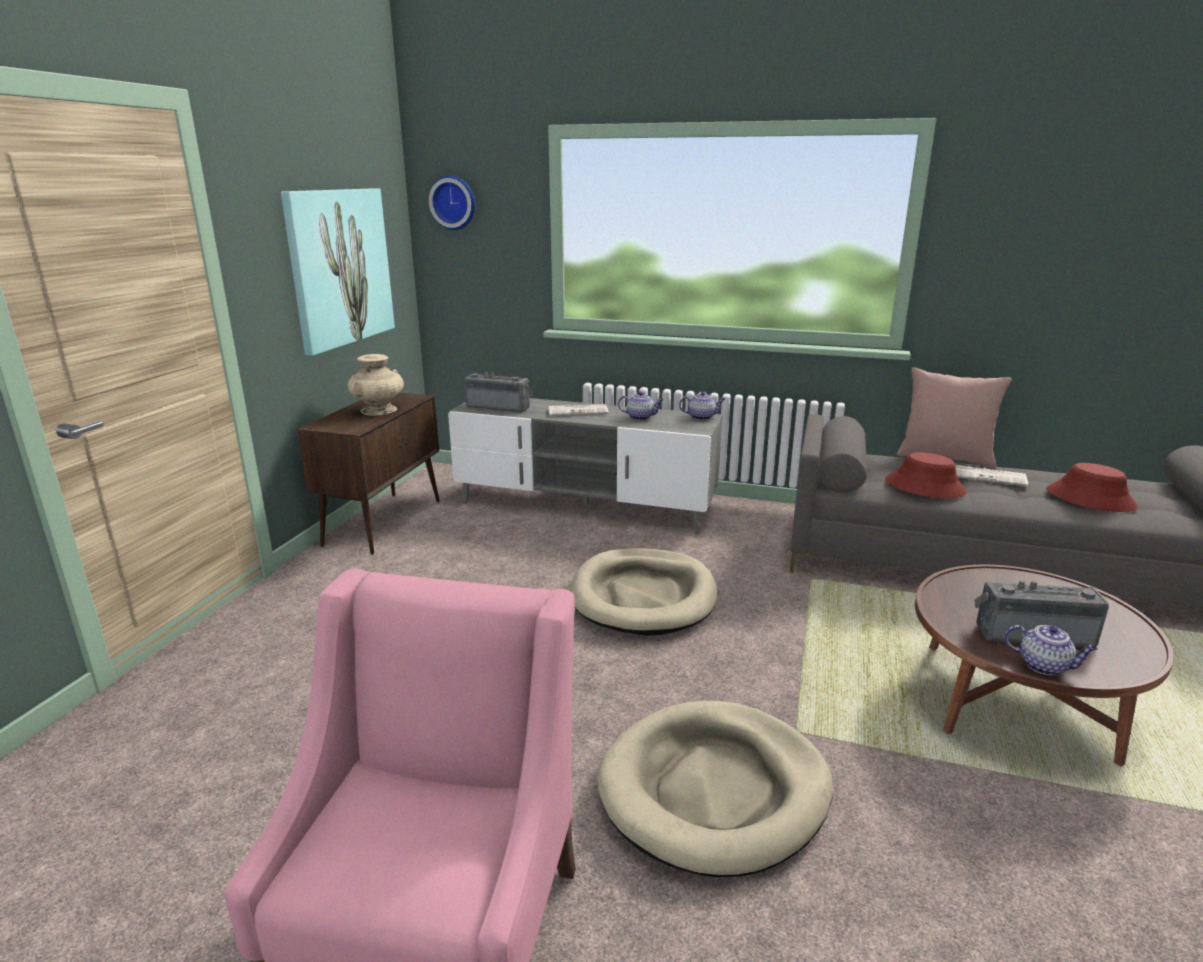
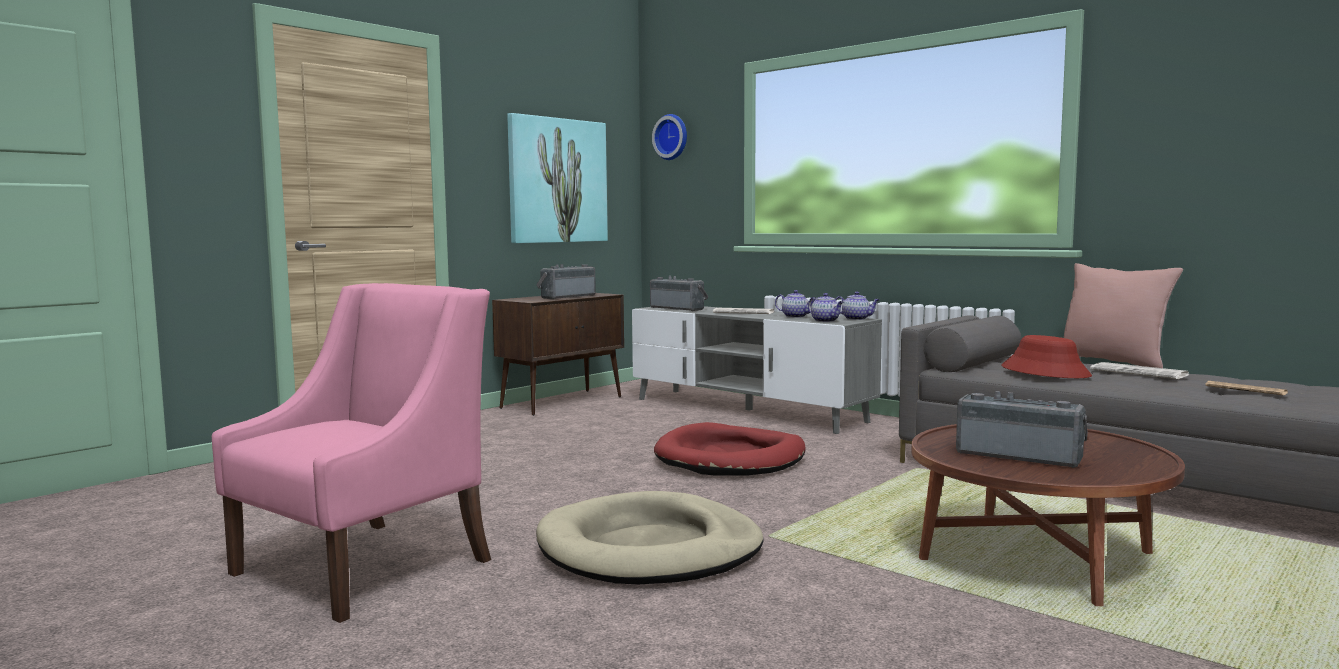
camera: 25 degrees right, 15 degrees down
beige vase [348,354,404,416] -> radio [536,264,596,299]
beige dog bed [570,548,717,636] -> red dog bed [654,422,806,476]
teapot [1004,625,1098,675] -> teapot moved to [808,293,843,322]
red hat [1047,463,1138,512] -> newspaper [1205,381,1288,395]

